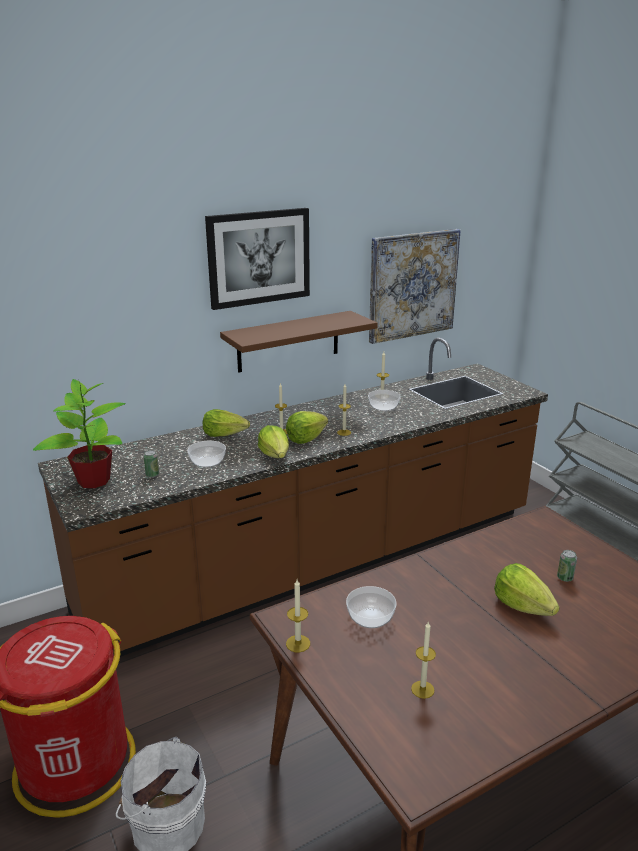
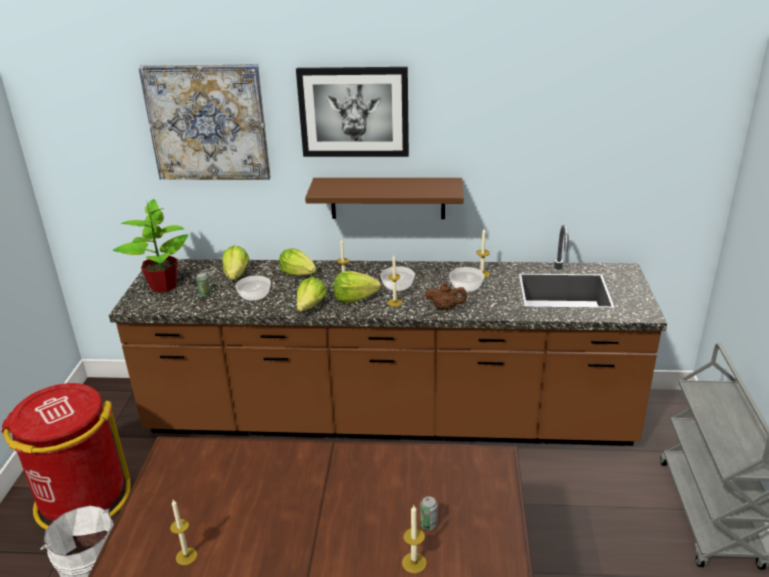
camera: 35 degrees right, 5 degrees up
candle [286,580,310,652] -> candle moved to [402,505,427,573]
bowl [346,586,397,628] -> bowl moved to [380,266,415,291]
picture [369,229,461,344] -> picture moved to [138,64,271,180]
lettuce [494,563,560,616] -> lettuce moved to [222,246,249,280]
none -> brown teapot [425,282,467,310]

